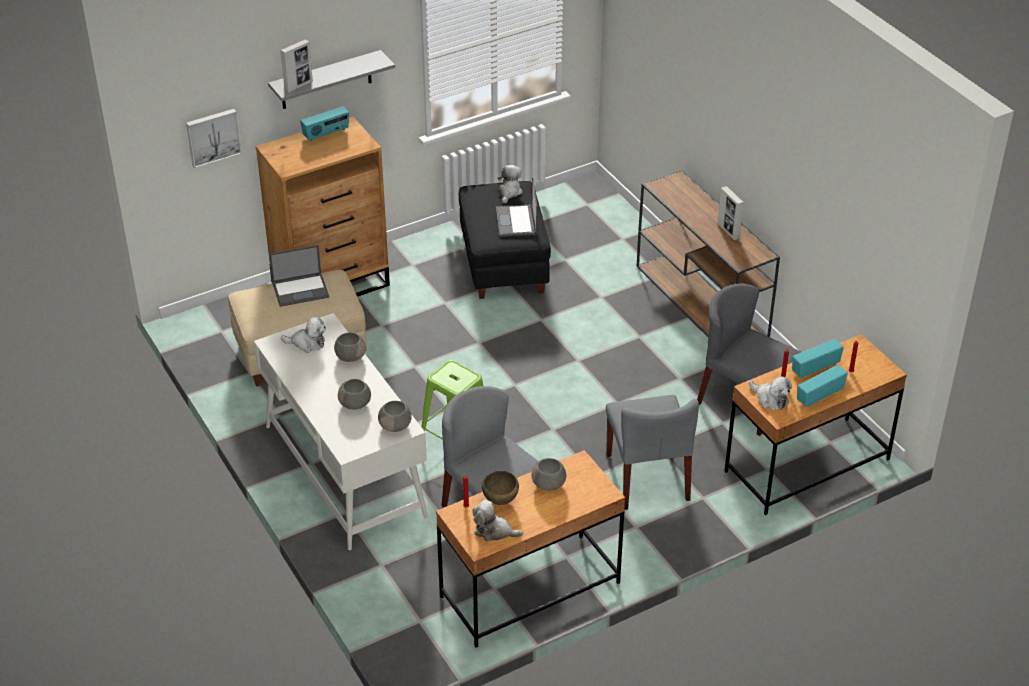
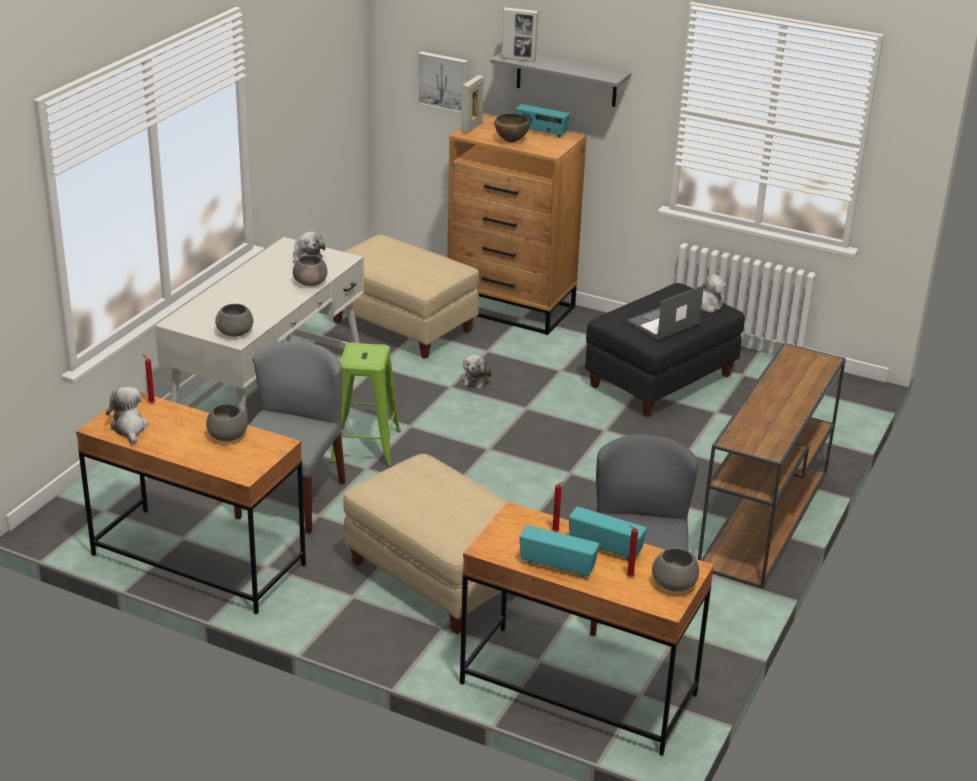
camera: 55 degrees right, 10 degrees down
laptop [269,245,329,307] -> none
grey bowl [338,379,371,410] -> grey bowl moved to [652,548,699,592]
brown bowl [482,471,519,505] -> brown bowl moved to [495,114,530,142]
grey chair [606,395,699,510] -> beige ottoman [343,454,508,634]
picture frame [718,186,744,240] -> picture frame moved to [461,75,484,134]
plush toy [749,376,792,410] -> plush toy moved to [460,355,492,389]

